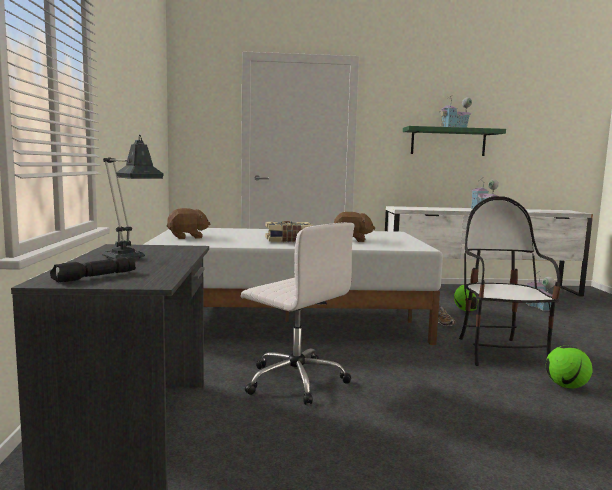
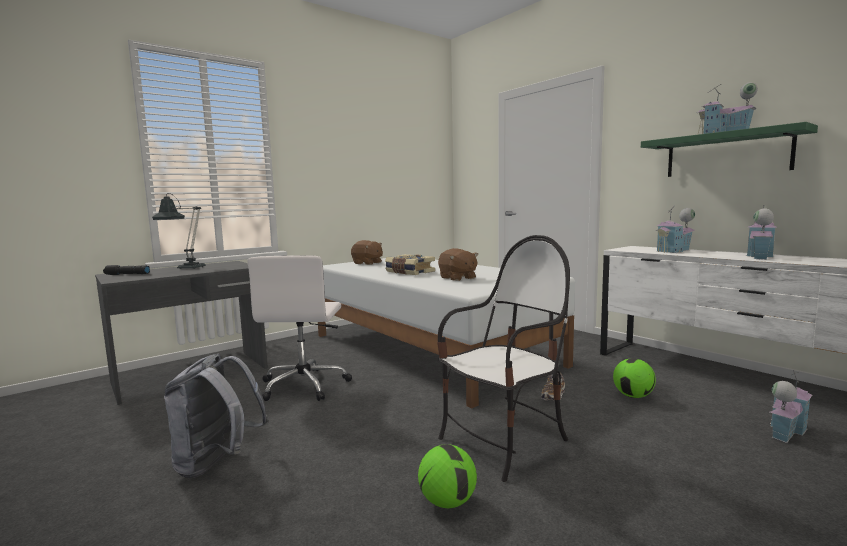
camera: 55 degrees right, 0 degrees up
none -> grey backpack [164,354,269,478]
none -> toy house [656,208,695,253]

